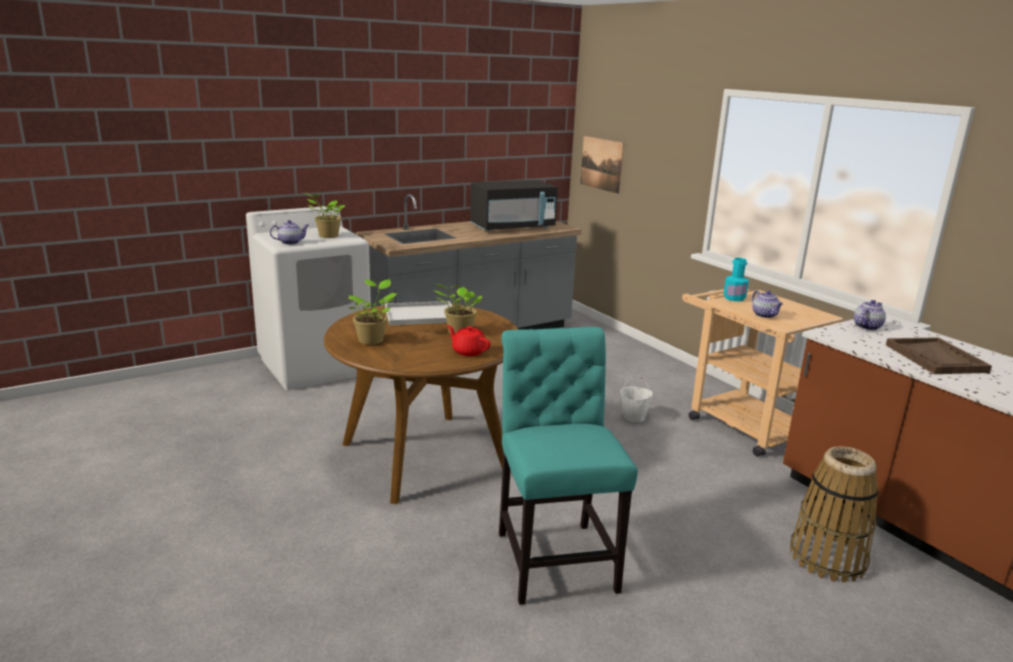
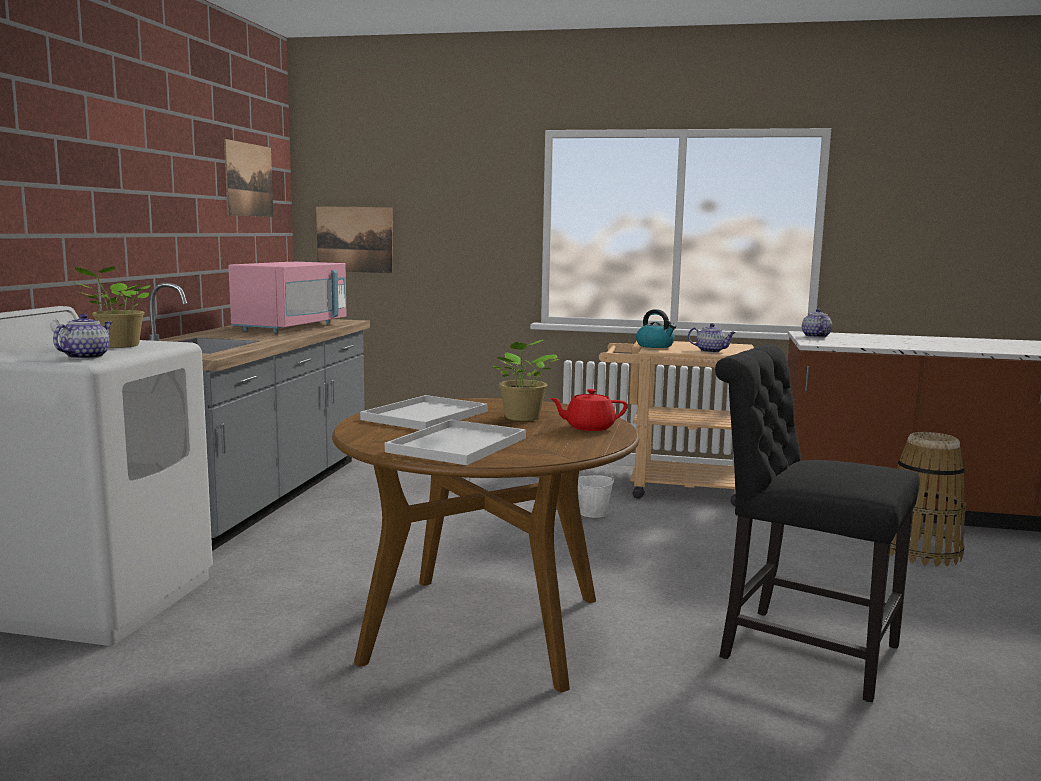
camera: 45 degrees left, 10 degrees down
potted plant [346,279,397,345] -> white tray [385,419,526,465]
black microwave [470,180,558,232] -> pink microwave [228,262,347,333]
turquoise chair [499,327,638,605] -> black chair [715,344,920,702]
turquoise bottle [723,258,749,301] -> kettle [636,309,676,348]
brown tray [886,337,992,374] -> none
none -> picture [224,139,273,217]

